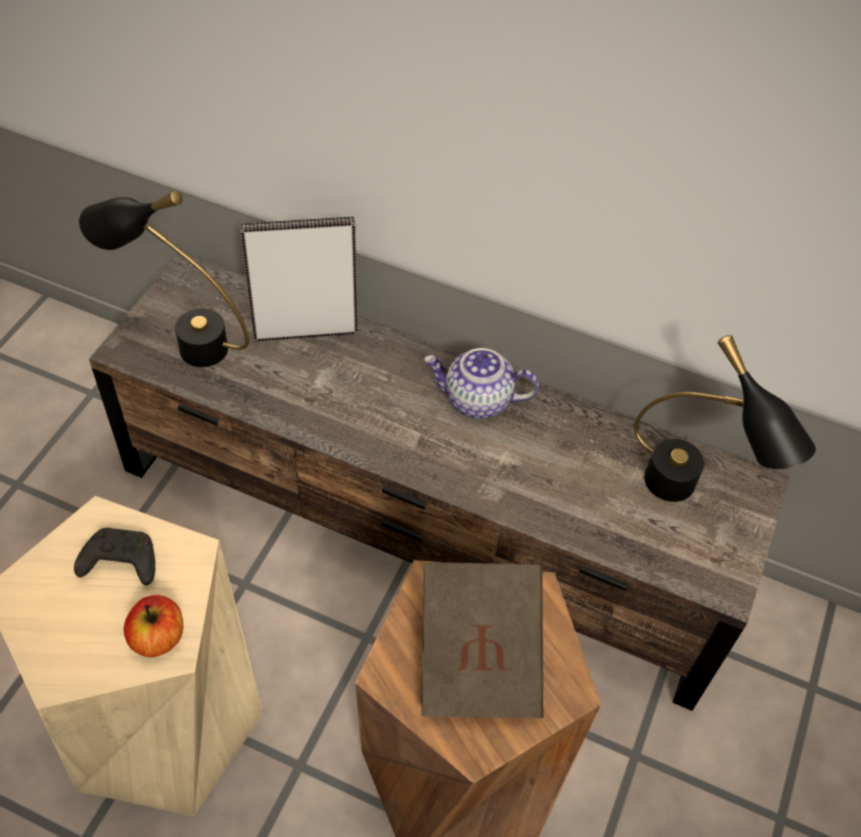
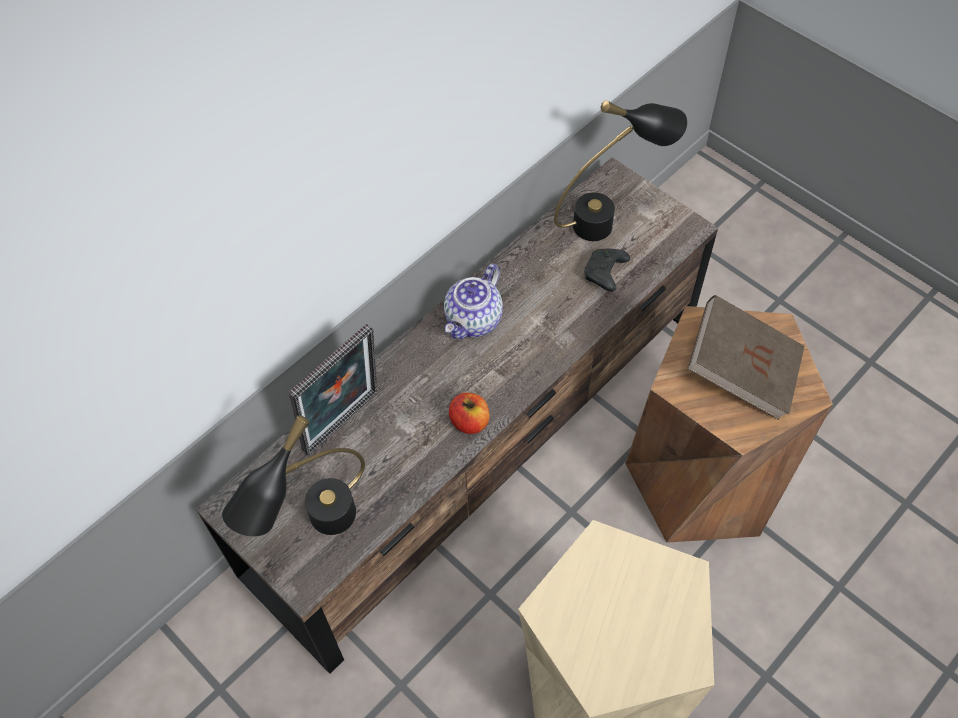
camera: 65 degrees left, 5 degrees up
black game controller [74,528,155,585] -> black game controller moved to [584,249,630,292]
apple [124,595,183,657] -> apple moved to [449,393,489,434]
picture frame [240,217,358,341] -> picture frame turned 150 degrees counterclockwise [289,324,378,456]

